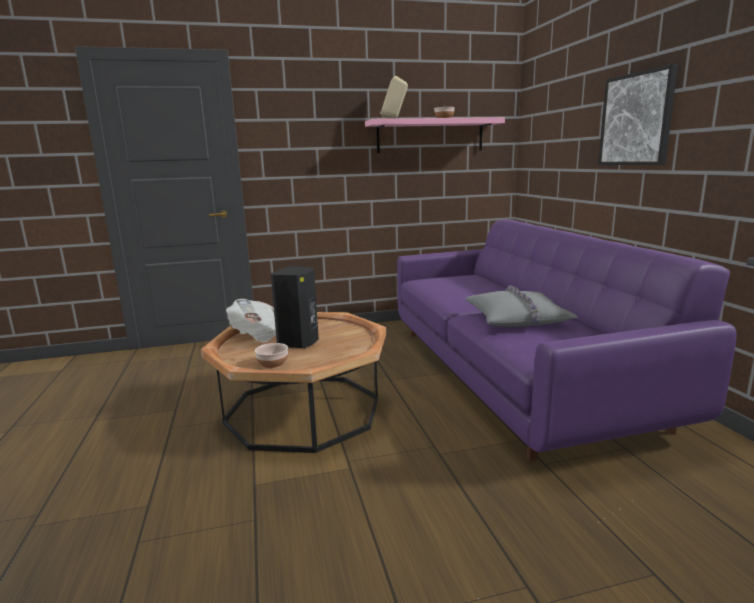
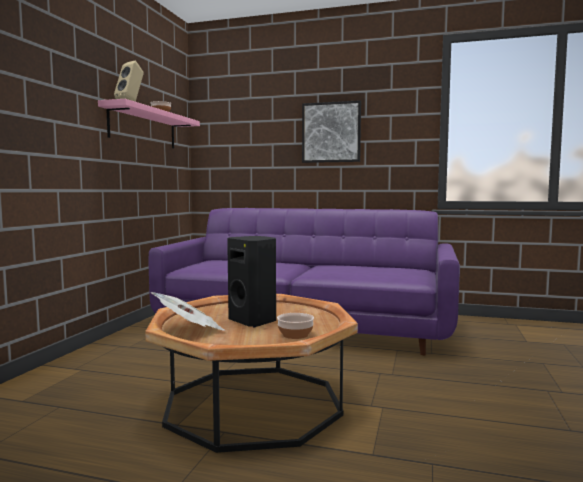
camera: 60 degrees left, 10 degrees down
grey pillow [465,285,578,327] -> none

